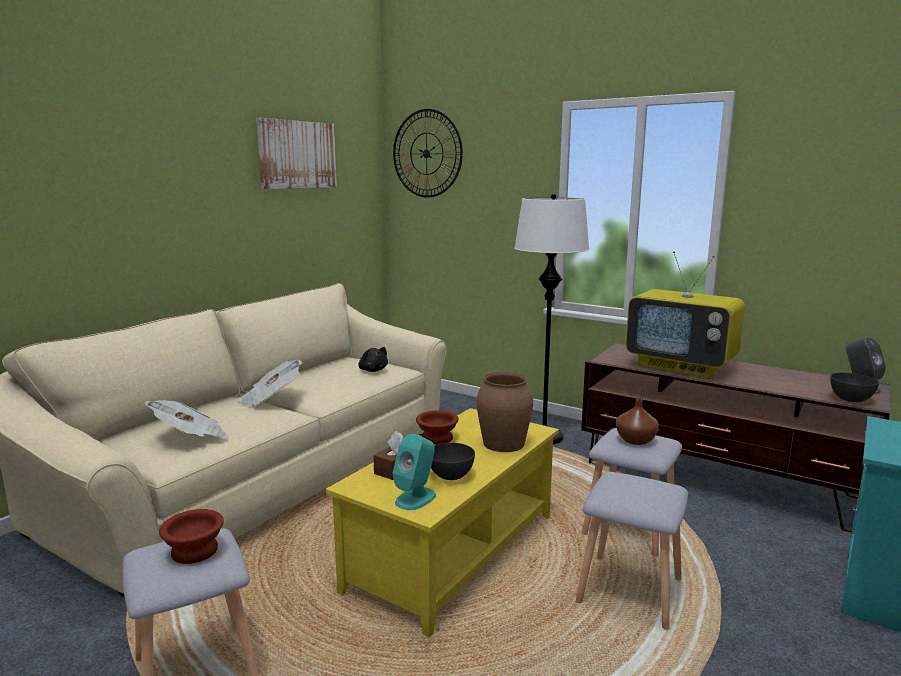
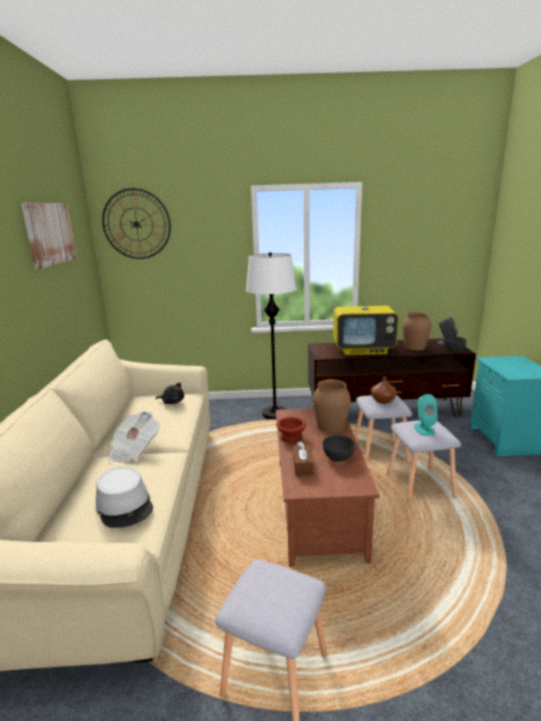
camera: 35 degrees left, 5 degrees up
newspaper [145,400,228,438] -> grey hat [96,467,153,528]
brown bowl [159,509,224,564] -> none
yellow coffee table [326,408,559,637] -> brown coffee table [276,408,380,567]
turquoise speaker [393,434,436,510] -> turquoise speaker moved to [414,394,438,436]
none -> brown vase [402,312,431,350]

